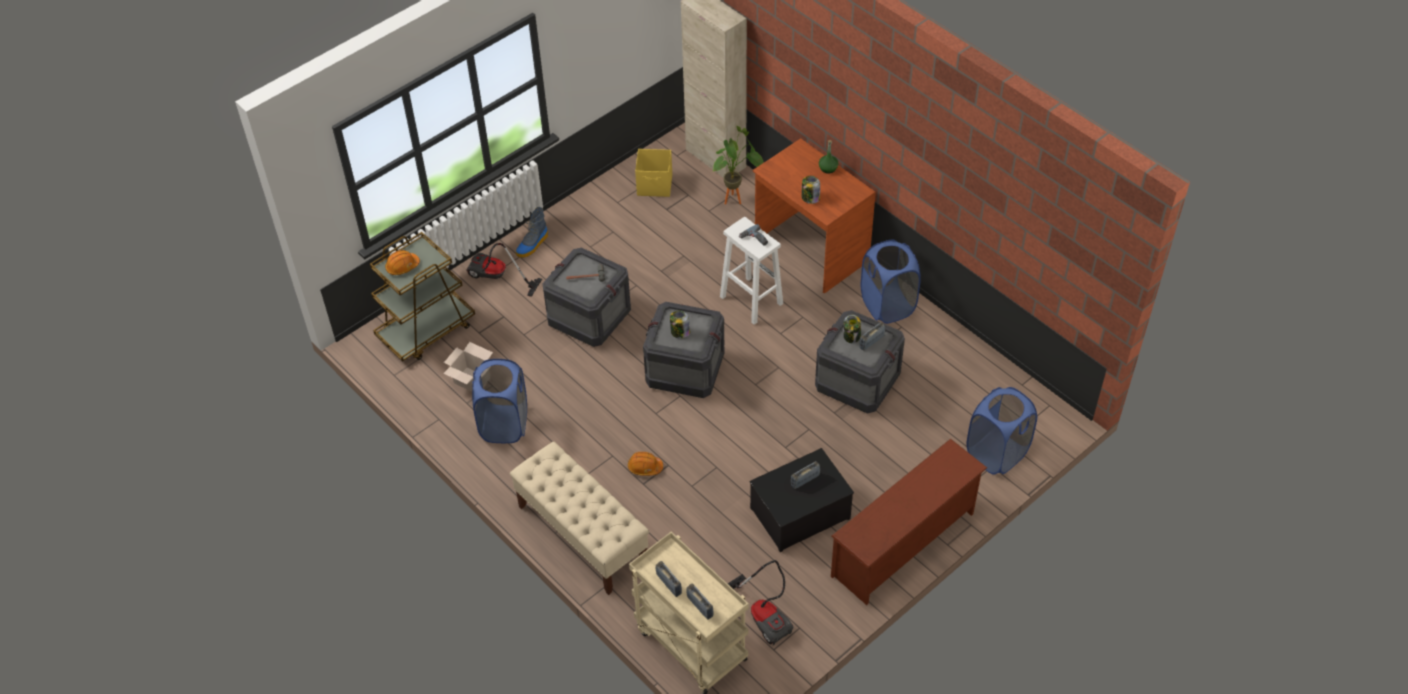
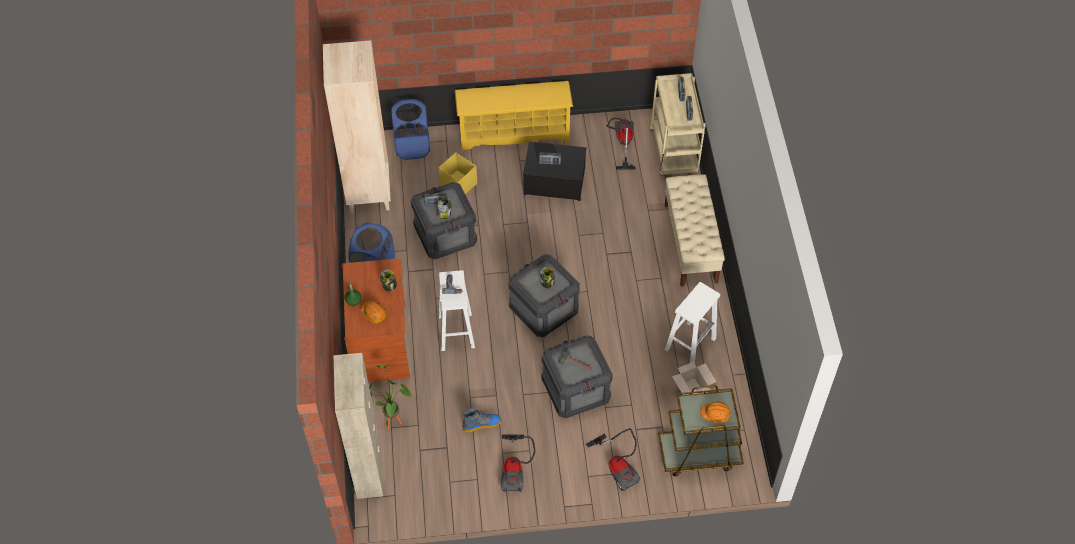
camera: 145 degrees left, 5 degrees up
blue laundry basket [472,359,527,443] -> white stool [665,282,720,363]
boot [516,207,548,258] -> boot moved to [463,408,501,433]
orange hard hat [628,452,663,476] -> orange hard hat moved to [361,301,387,324]
yellow storage box [635,149,672,197] -> yellow storage box moved to [438,152,477,194]
brown shoe rack [831,438,987,605] -> yellow shoe rack [455,81,573,150]
none -> beige bookcase [323,40,391,213]
none -> vacuum cleaner [501,434,535,492]

